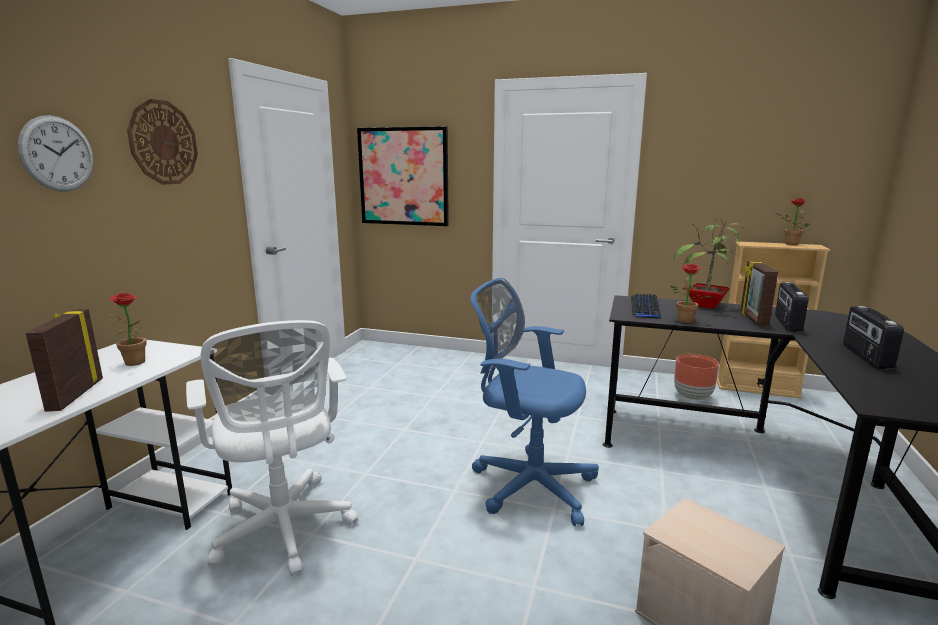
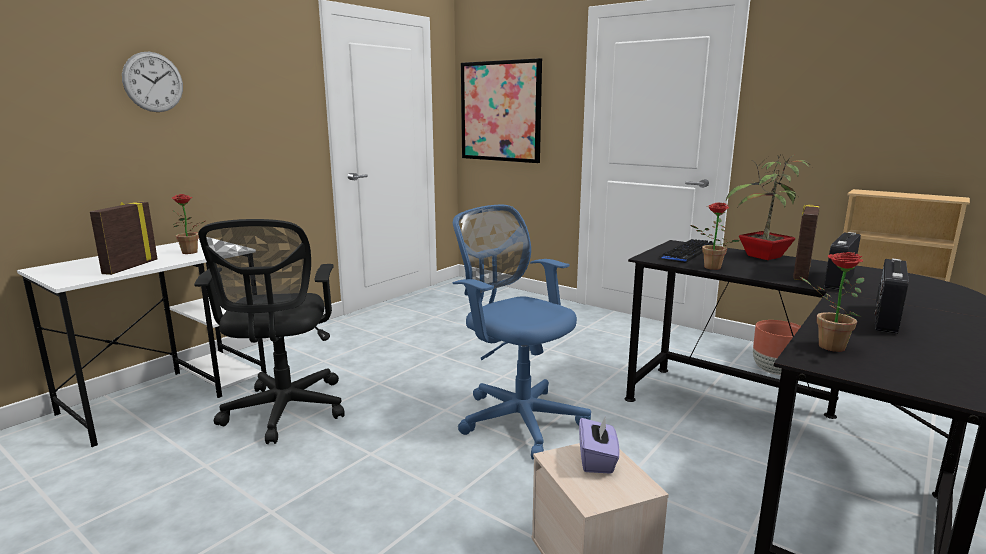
camera: 20 degrees right, 0 degrees up
wall clock [127,99,198,185] -> none
white office chair [186,320,358,577] -> black office chair [194,219,345,444]
potted plant [776,198,810,245] -> potted plant moved to [800,252,864,352]
none -> purple tissue box [579,415,620,474]

